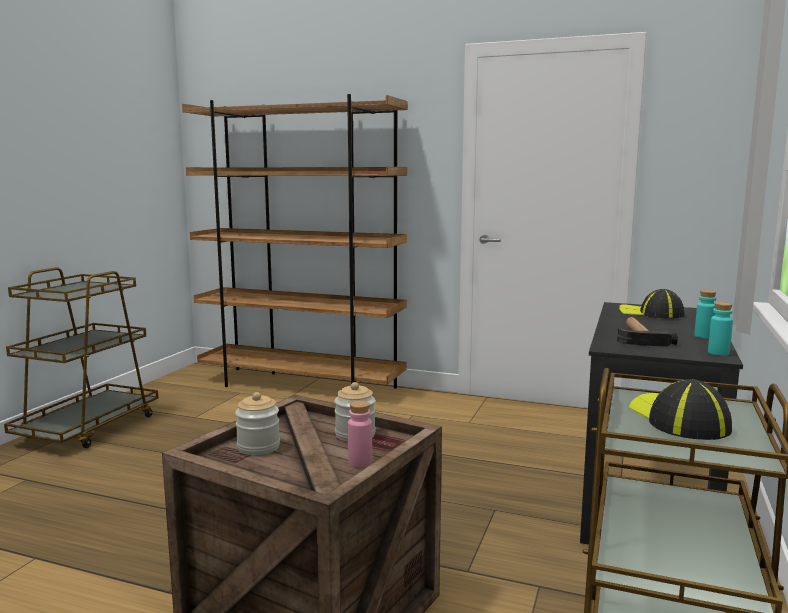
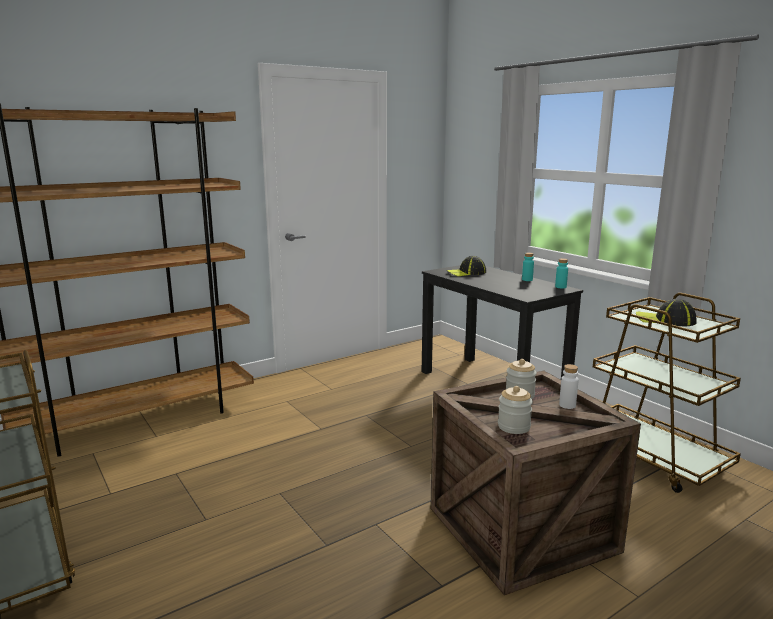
camera: 55 degrees left, 5 degrees up
pink bottle [348,401,372,468] -> white bottle [559,364,579,409]
hammer [617,317,678,347] -> none

